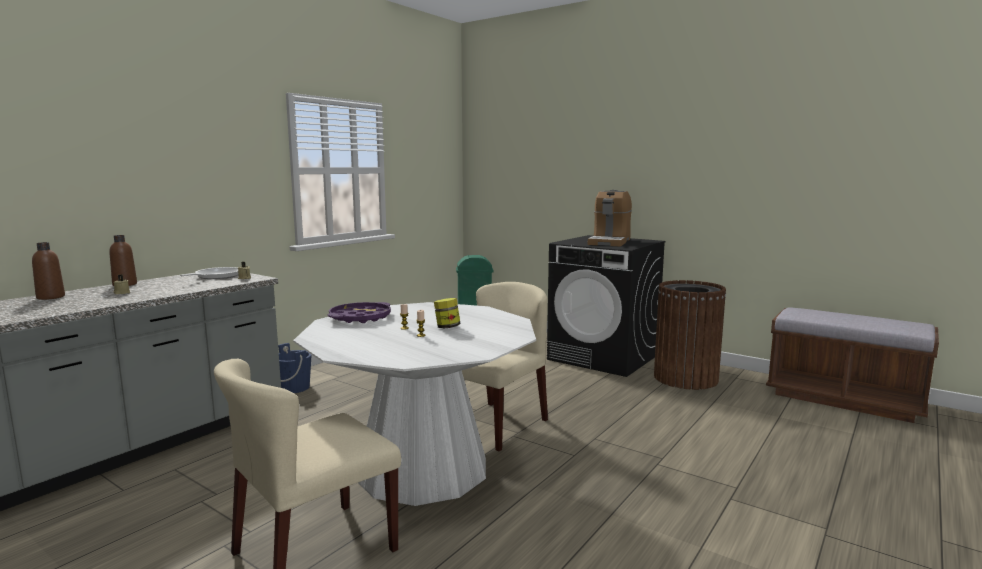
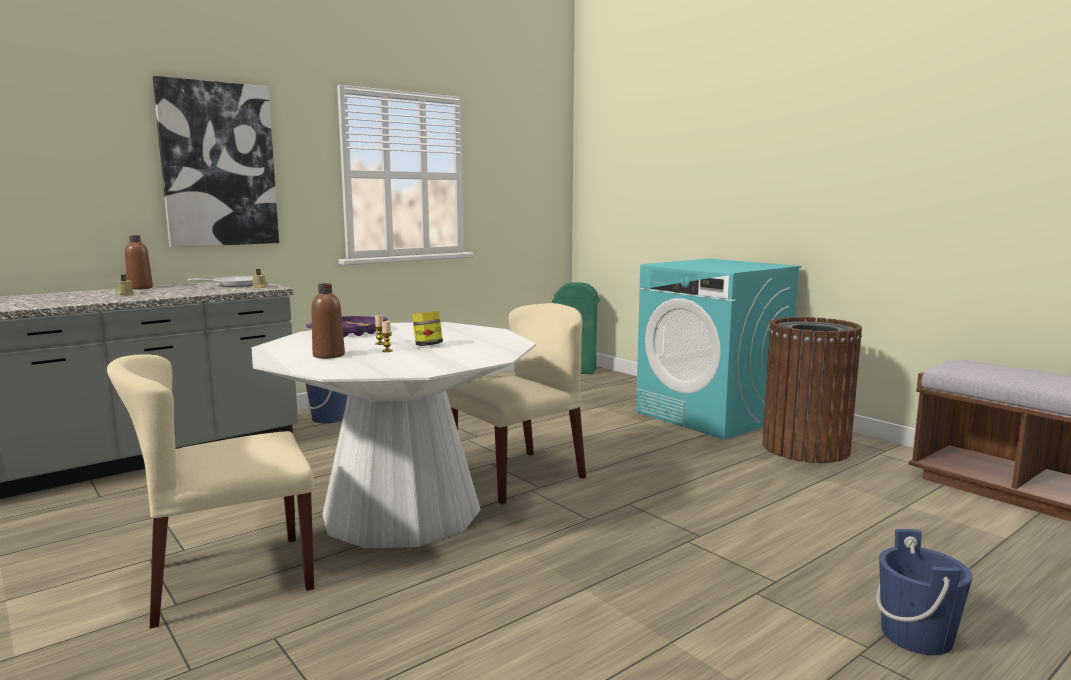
camera: 15 degrees right, 0 degrees up
brown bottle [32,242,65,300] -> brown bottle moved to [311,283,345,359]
black washing machine [547,235,666,377] -> turquoise washing machine [636,259,801,440]
coffee machine [588,190,632,247] -> none
none -> picture [153,76,279,247]
none -> blue bucket [876,529,973,655]

